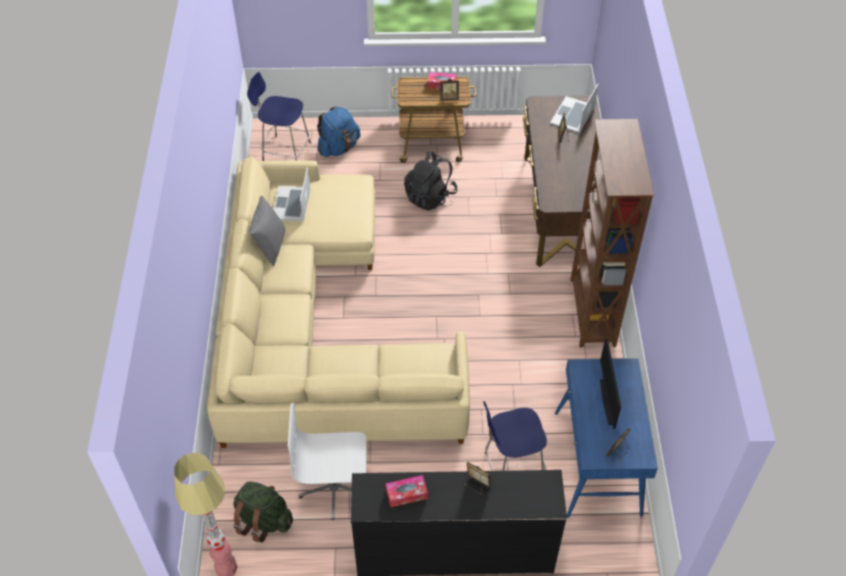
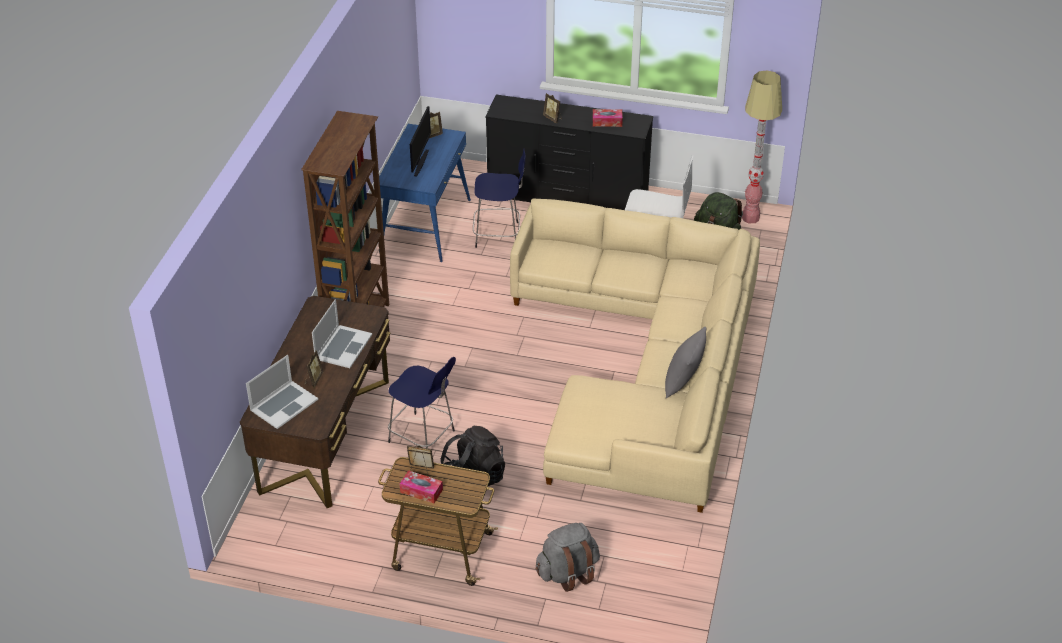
camera: 165 degrees left, 10 degrees down
blue stool [247,72,311,161] -> blue stool moved to [388,357,456,449]
laptop [273,168,310,222] -> laptop moved to [312,299,372,368]
blue backpack [317,106,361,157] -> grey backpack [536,523,600,592]

